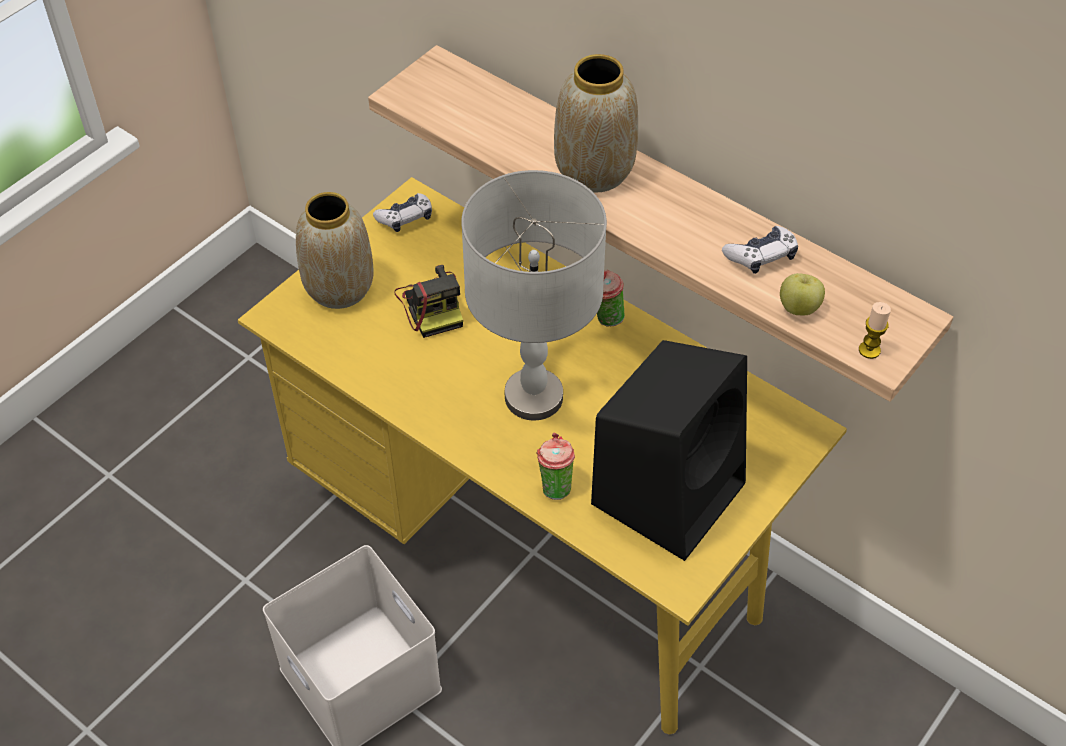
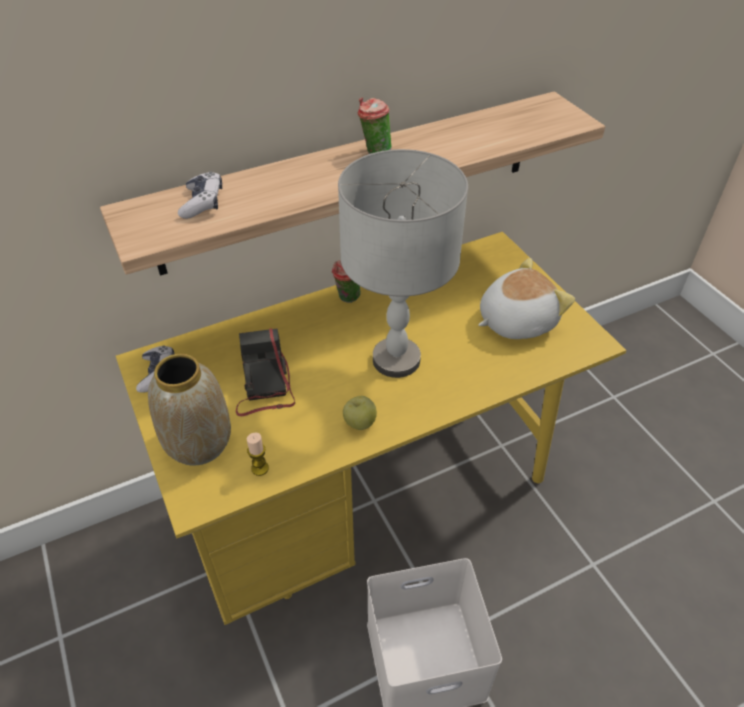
camera: 65 degrees left, 5 degrees down
camera [394,265,463,338] -> camera turned 105 degrees counterclockwise [236,328,295,416]
cup [536,433,575,500] -> cup moved to [358,97,392,154]
vase [554,54,638,193] -> none
black speaker [591,340,747,561] -> plush toy [478,258,575,339]
game controller [722,226,798,274] -> game controller moved to [178,172,222,219]
apple [780,273,825,315] -> apple moved to [343,396,377,430]
candle [859,302,891,359] -> candle moved to [247,433,269,476]

